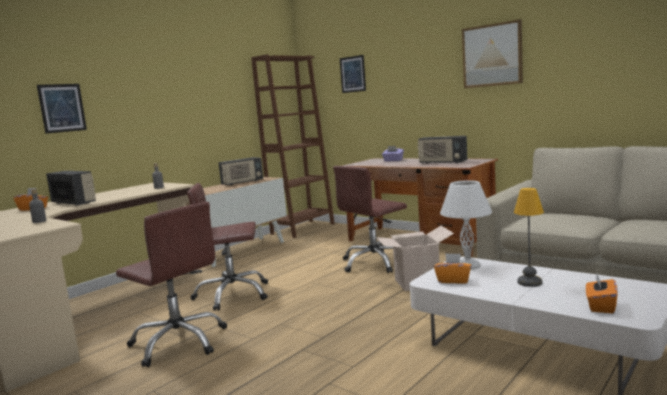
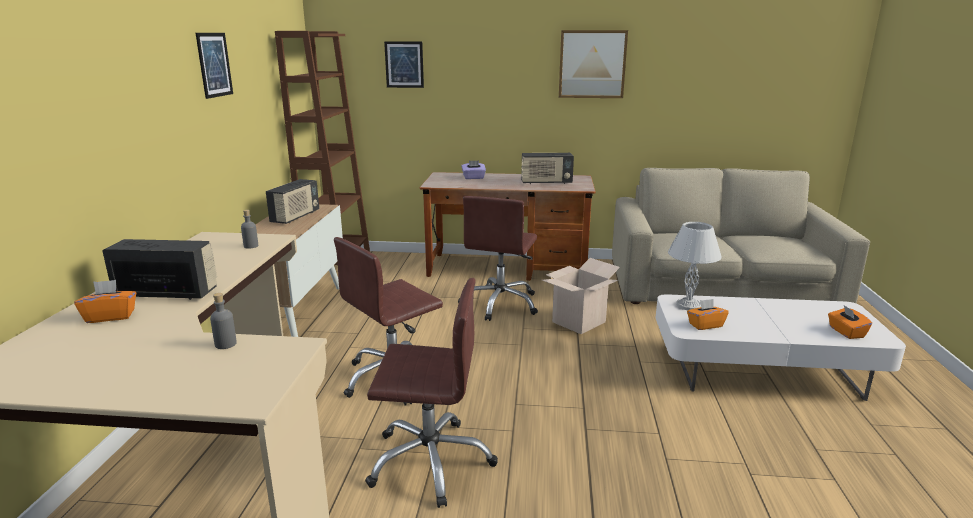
camera: 35 degrees left, 10 degrees up
picture [37,84,87,134] -> picture moved to [196,33,233,99]
table lamp [514,188,544,287] -> none

